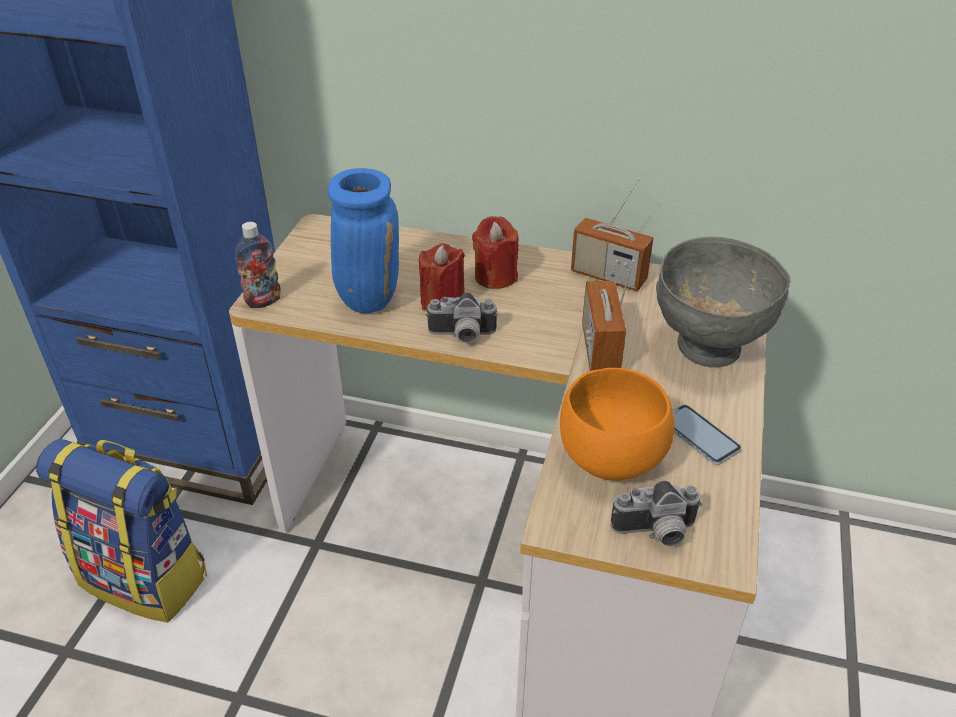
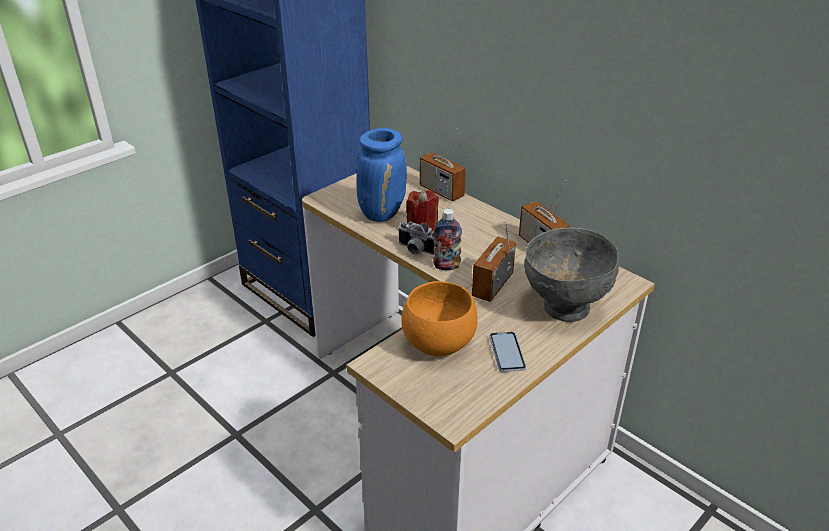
camera: 30 degrees right, 5 degrees down
backpack [36,439,207,623] -> none
bottle [235,222,280,308] -> bottle moved to [433,209,462,270]
red candle [472,216,519,289] -> none
camera [611,480,703,546] -> none
none -> radio [420,128,466,202]

